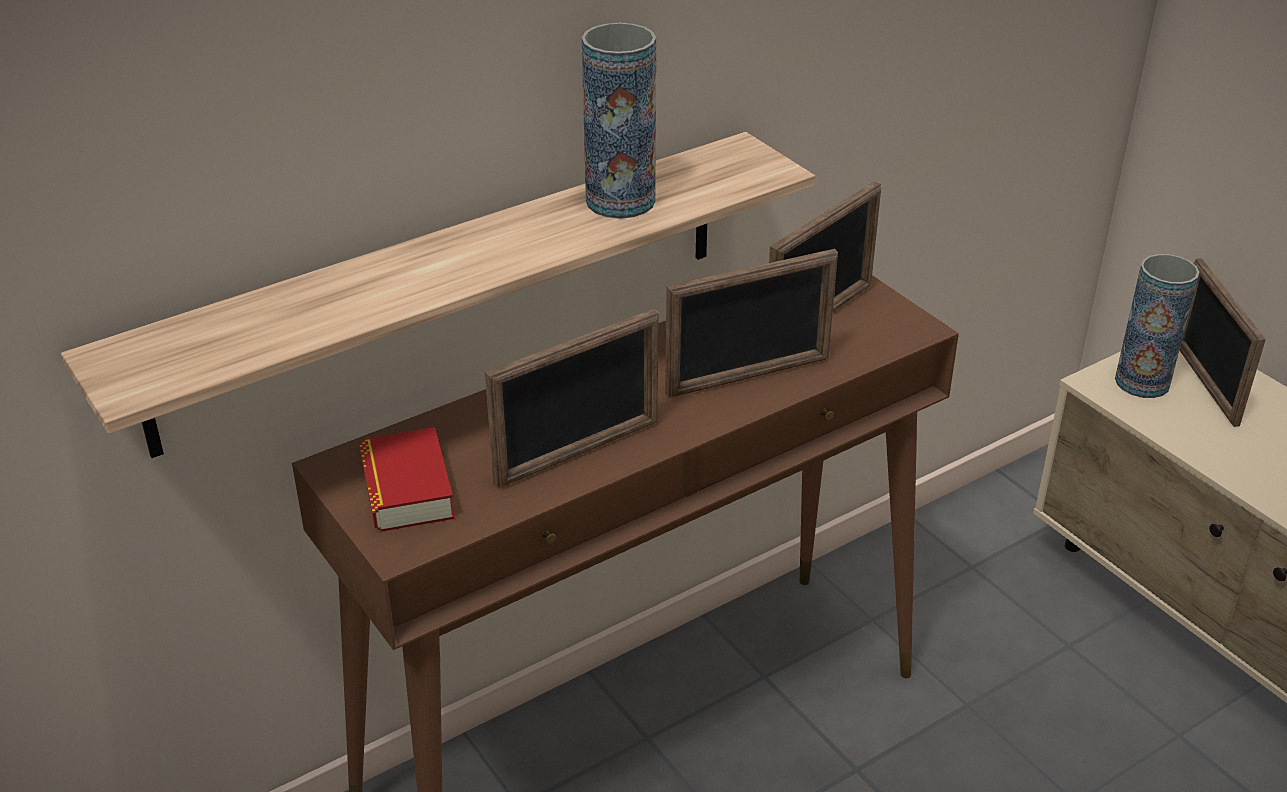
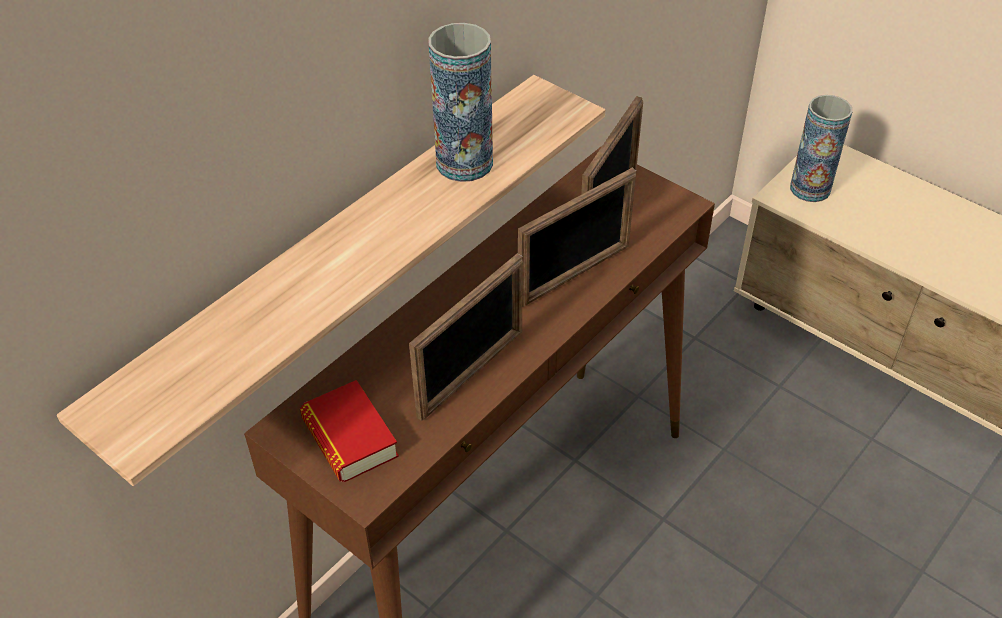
camera: 15 degrees left, 10 degrees up
picture frame [1179,258,1266,427] -> none

